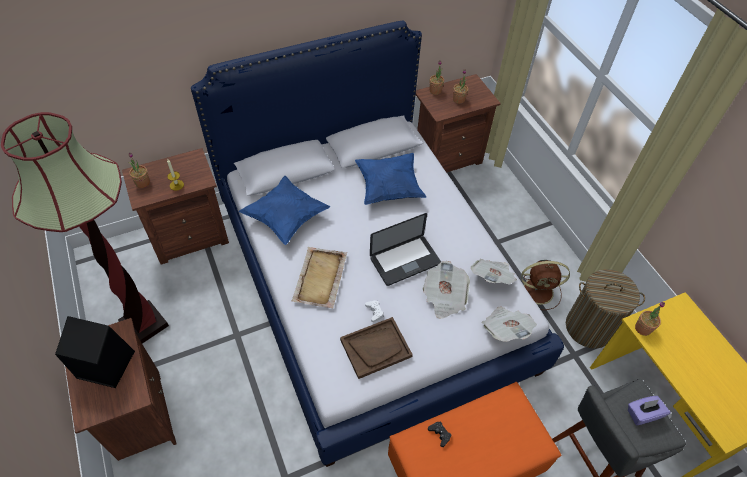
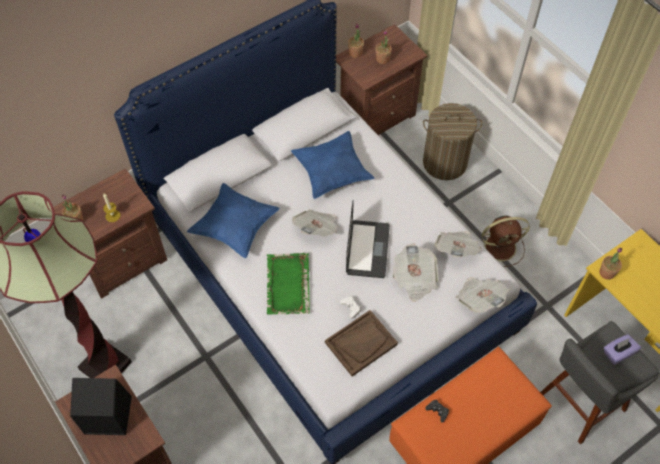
camera: 10 degrees left, 5 degrees up
beige tray [292,247,347,308] -> green tray [267,253,310,315]
laptop [370,213,441,286] -> laptop turned 45 degrees counterclockwise [346,200,390,278]
laundry basket [566,269,645,349] -> laundry basket moved to [423,103,482,180]
none -> newspaper [292,210,338,237]

